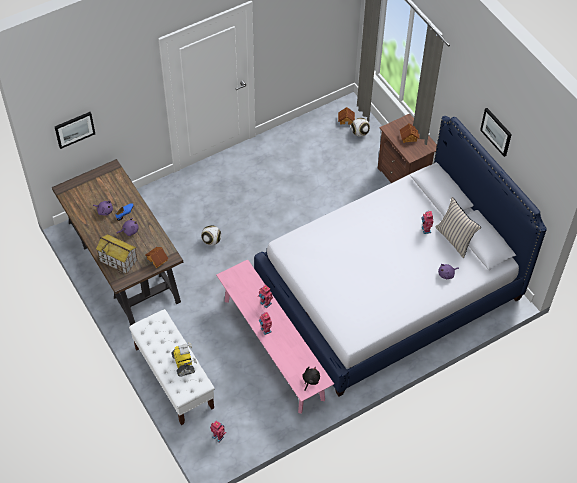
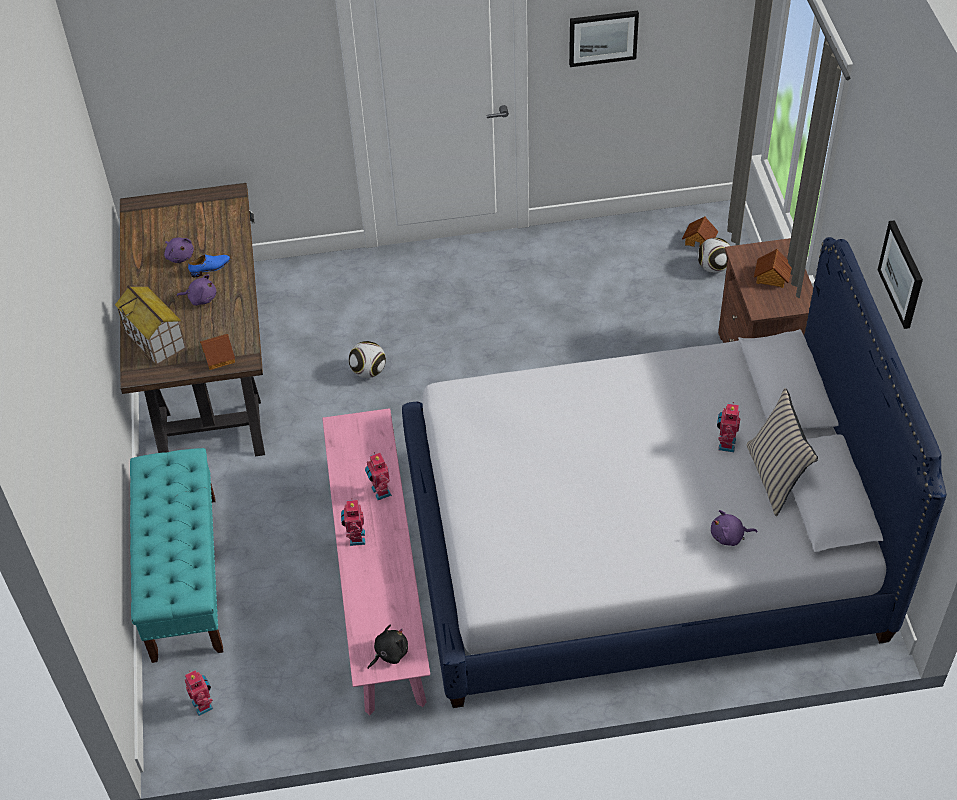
camera: 25 degrees right, 5 degrees down
picture [55,112,95,149] -> picture moved to [569,10,639,67]
white bench [129,309,215,425] -> turquoise bench [130,448,223,663]
toy robot [171,343,197,377] -> none

